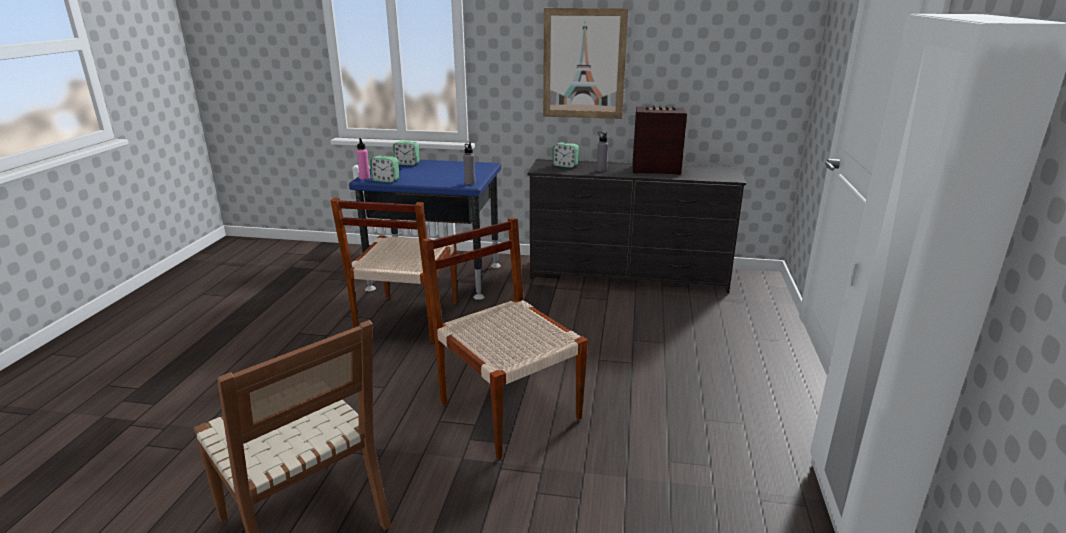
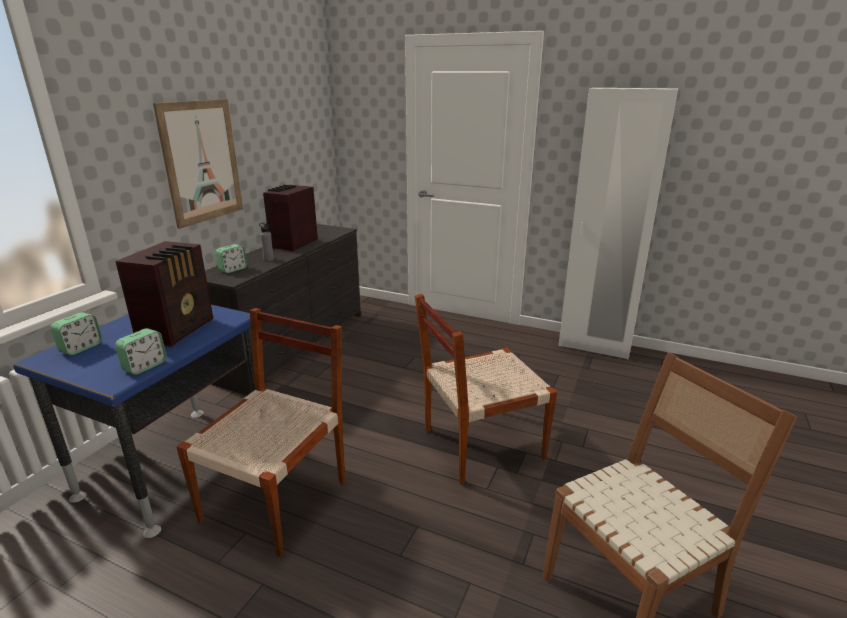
camera: 75 degrees left, 0 degrees up
chair [331,197,457,343] -> chair turned 90 degrees counterclockwise [176,308,345,557]
pink bottle [356,138,370,180] -> none
grey bottle [463,143,476,185] -> none
none -> radio [115,241,213,347]

